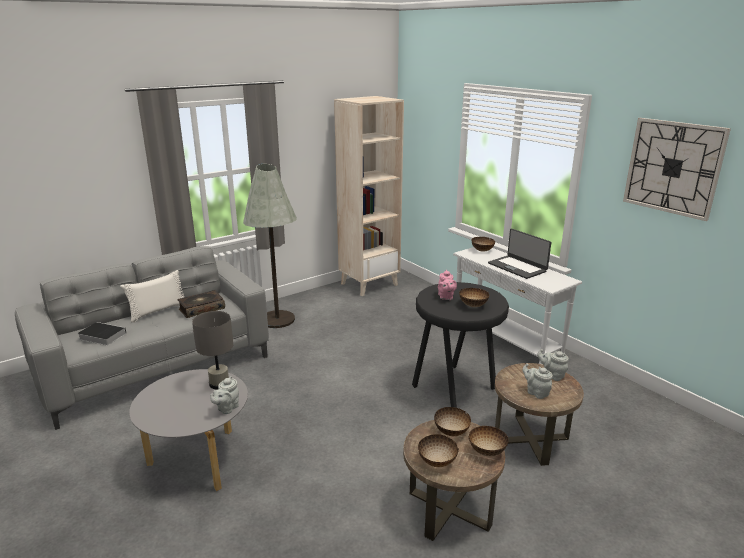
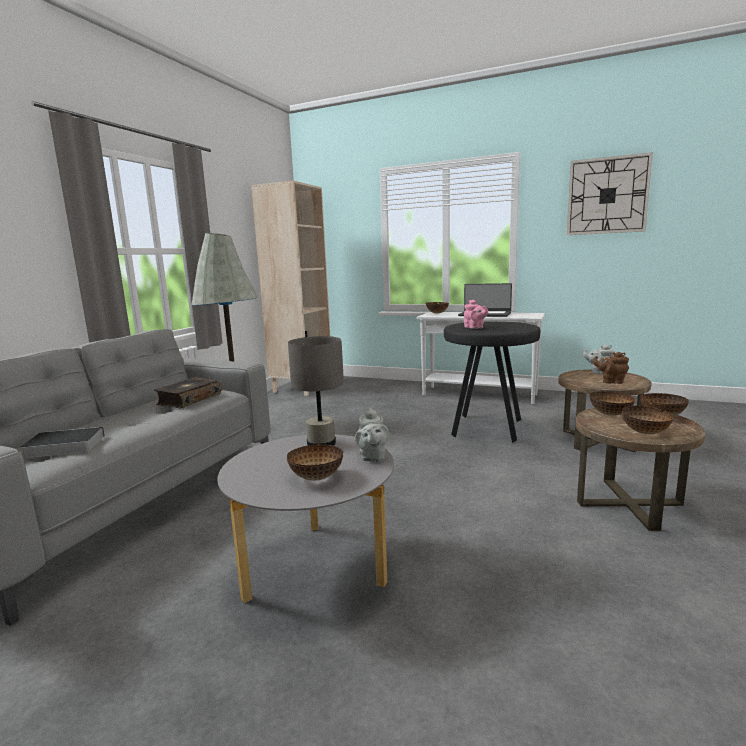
camera: 30 degrees left, 10 degrees down
white pillow [120,270,185,322] -> none
bowl [459,288,489,307] -> bowl moved to [287,444,343,481]
grey teapot [522,363,553,399] -> brown teapot [593,352,629,384]

